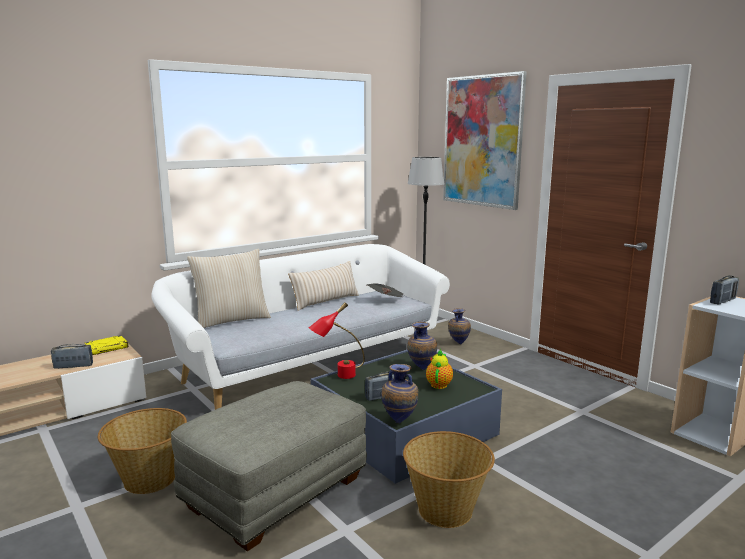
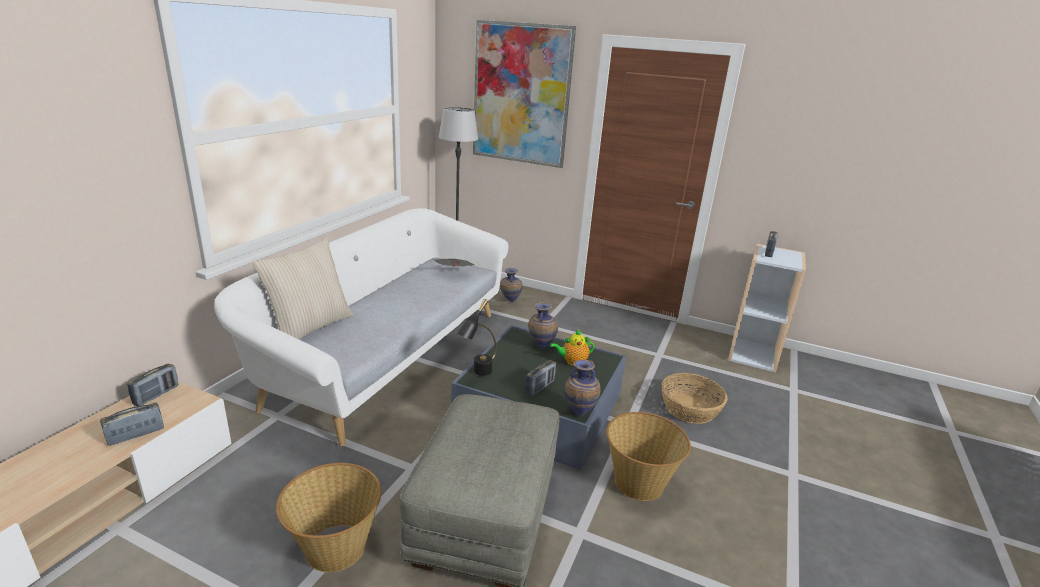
camera: 30 degrees left, 10 degrees up
yellow book [85,335,128,355] -> radio [127,364,178,406]
beige pillow [288,261,359,311] -> none
red table lamp [309,303,365,379] -> black table lamp [454,299,497,376]
teapot [426,349,453,389] -> teapot turned 90 degrees counterclockwise [550,330,594,366]
none -> basket [662,373,728,424]

